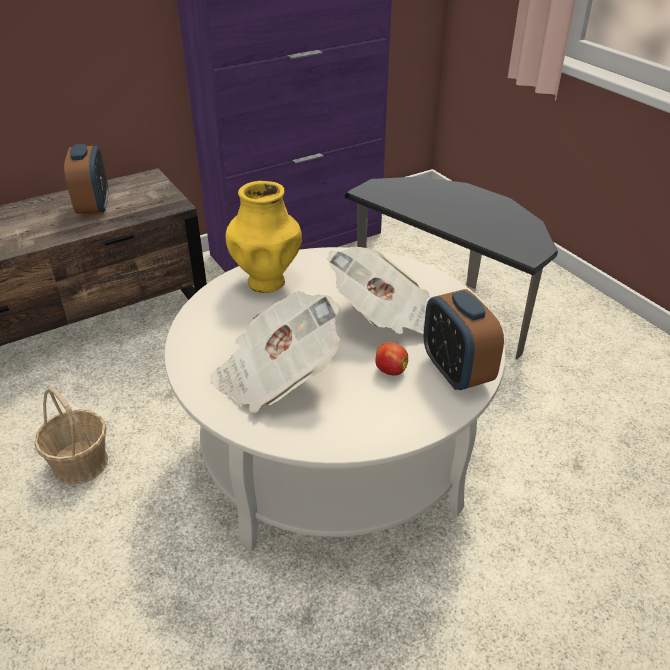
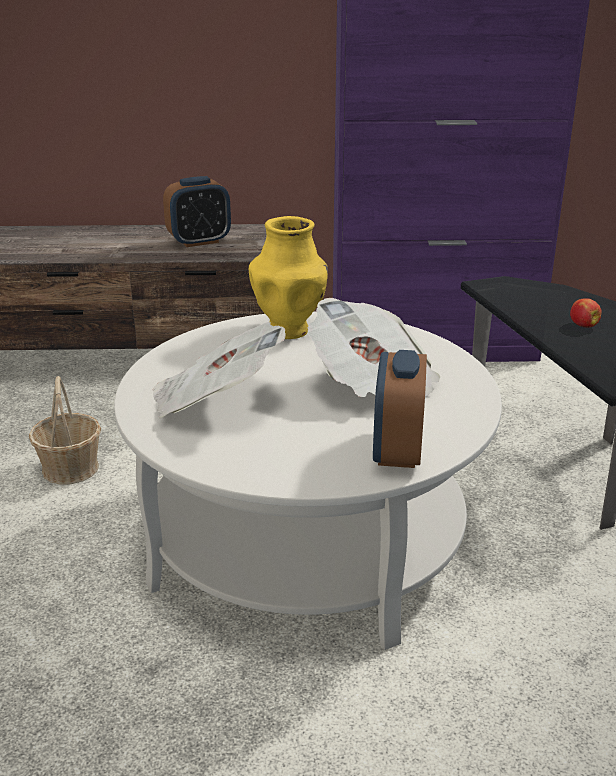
camera: 30 degrees right, 10 degrees down
alarm clock [64,144,108,216] -> alarm clock turned 45 degrees clockwise [163,176,231,247]
apple [375,343,408,375] -> apple moved to [570,298,602,328]

